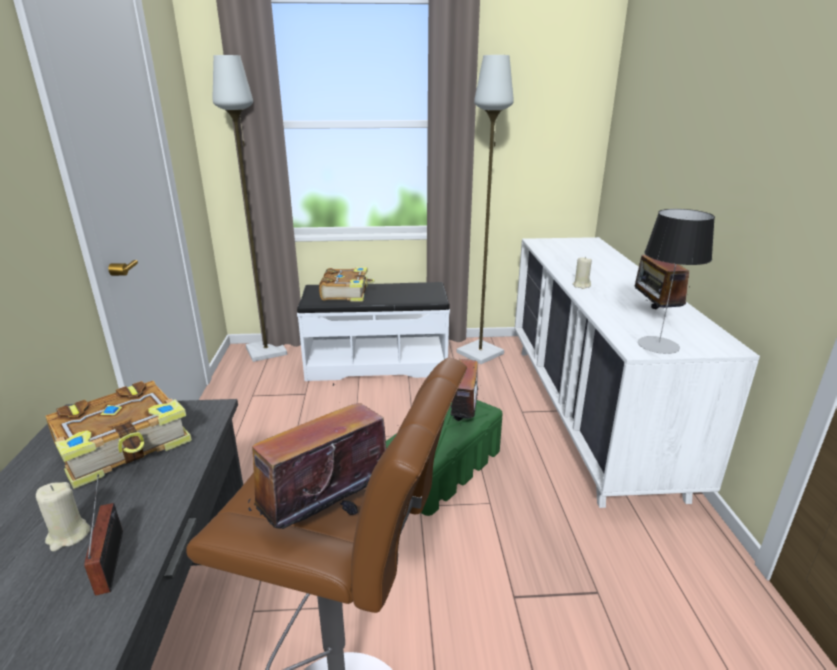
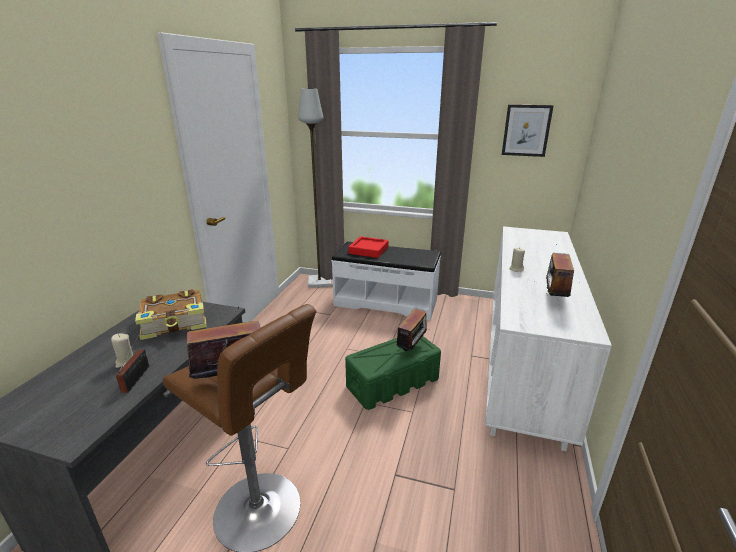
camera: 20 degrees right, 0 degrees up
book [319,267,375,301] -> red tray [348,236,389,258]
grey floor lamp [457,55,514,364] -> none
table lamp [638,209,715,354] -> none
none -> picture [502,104,554,157]

